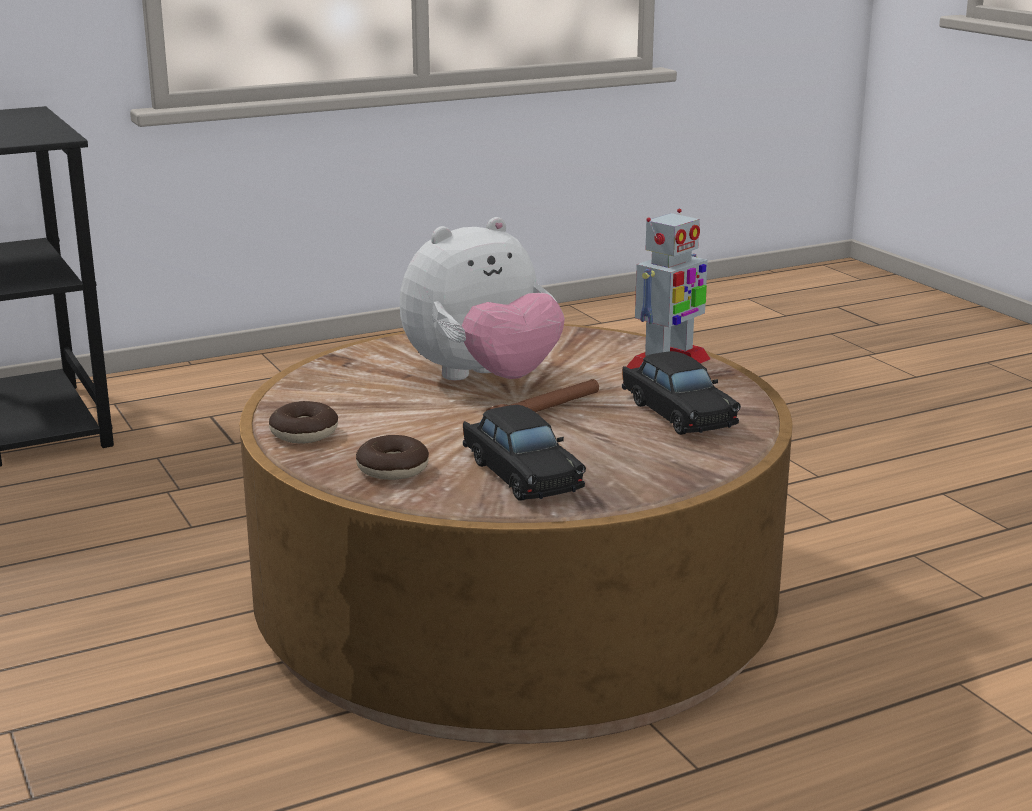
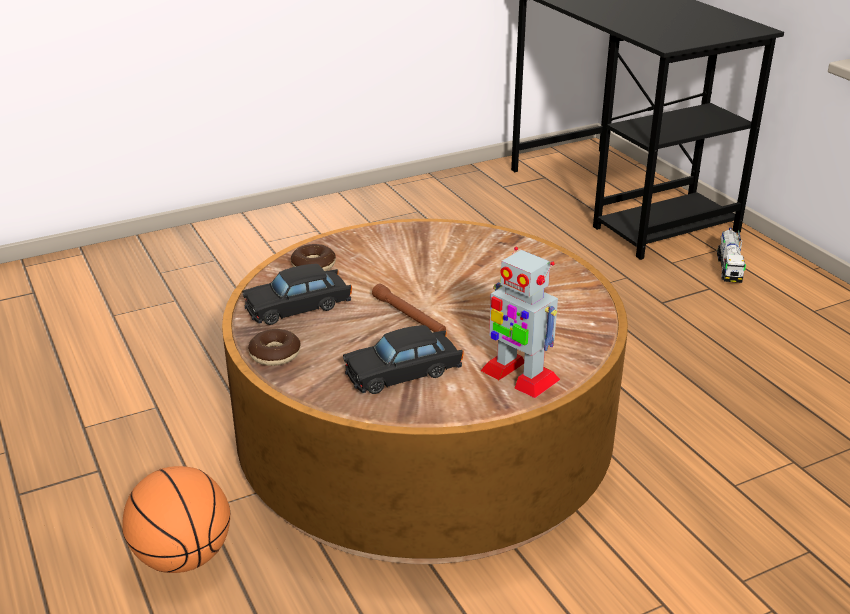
camera: 90 degrees right, 10 degrees up
donut [269,401,338,444] -> donut moved to [248,329,300,366]
plush toy [400,217,565,380] -> none
none -> basketball [122,466,230,573]
none -> toy truck [717,228,746,283]

